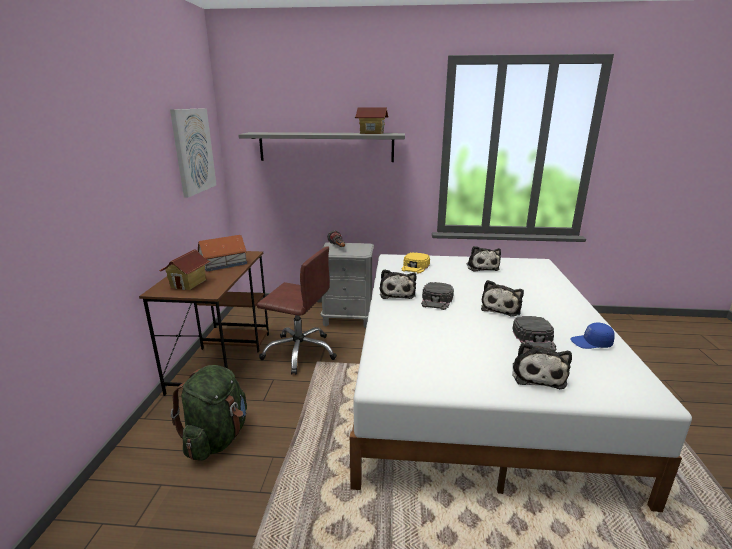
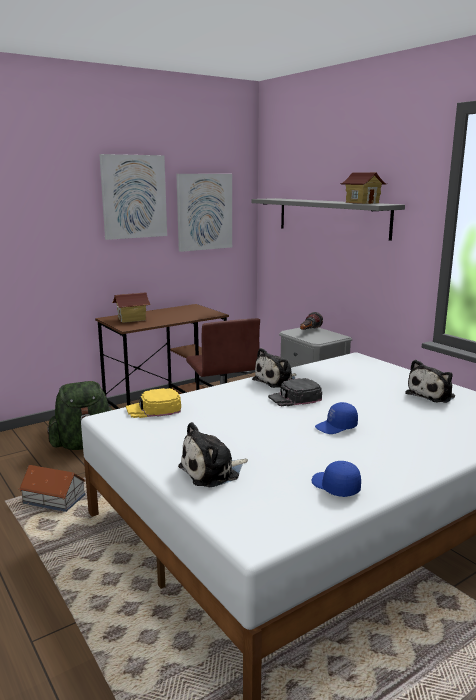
camera: 50 degrees right, 5 degrees down
toy house [198,235,247,272] -> toy house moved to [19,465,86,512]
yellow cap [402,252,430,273] -> yellow cap moved to [126,388,181,418]
plush toy [481,280,524,316] -> blue cap [315,402,358,434]
black cap [512,316,556,351] -> none
none -> picture [99,154,167,240]

